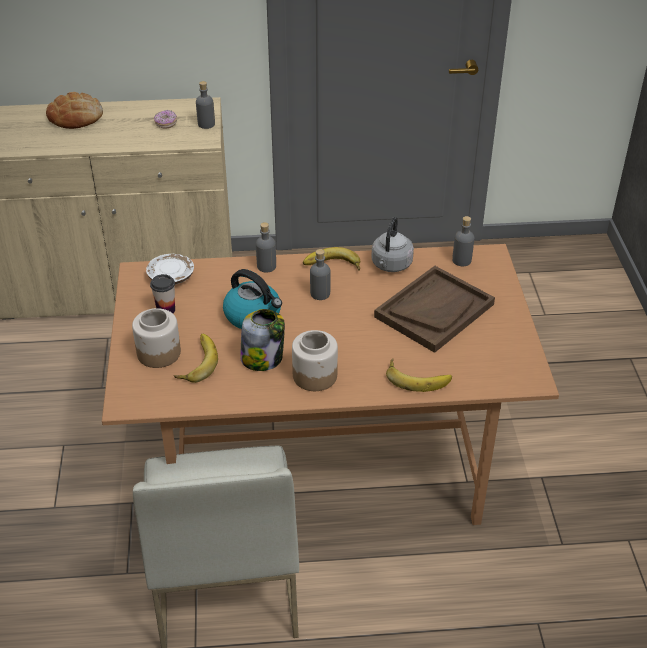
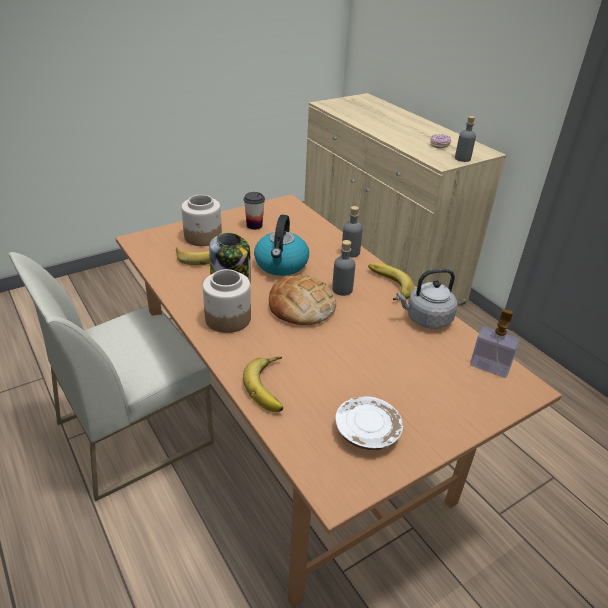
camera: 60 degrees right, 5 degrees down
bread [46,92,103,129] -> bread moved to [269,274,336,325]
white plate [146,254,194,284] -> white plate moved to [335,396,403,450]
brown tray [374,266,495,353] -> none
grey bottle [452,216,474,266] -> soap dispenser [470,309,520,378]

